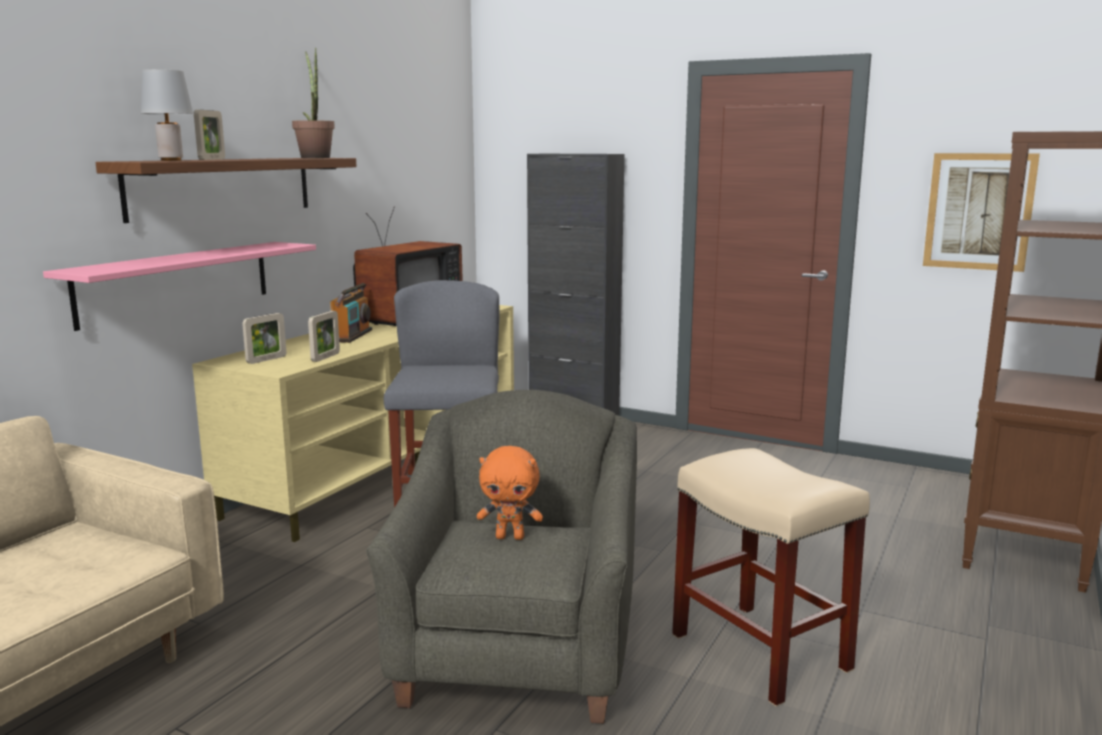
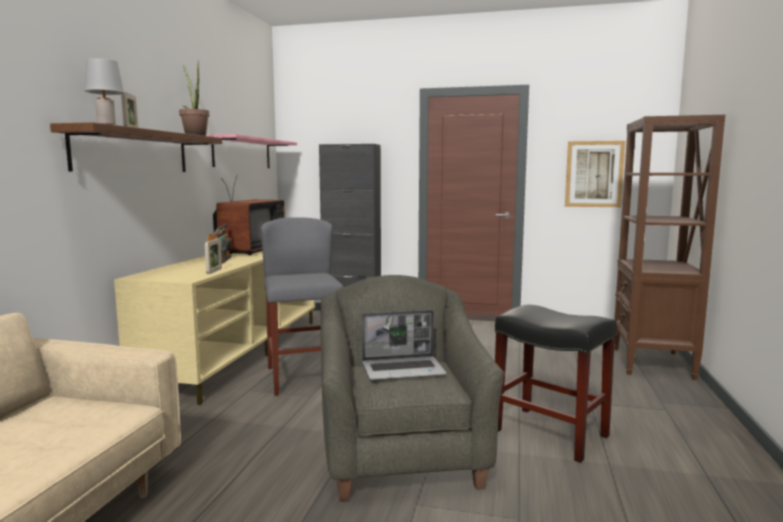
camera: 15 degrees left, 5 degrees down
pink shelf [43,242,316,331] -> pink shelf moved to [206,134,297,168]
picture frame [242,313,286,364] -> none
orange plush toy [477,446,543,540] -> laptop [362,310,447,380]
beige stool [672,448,870,707] -> black stool [495,305,617,463]

